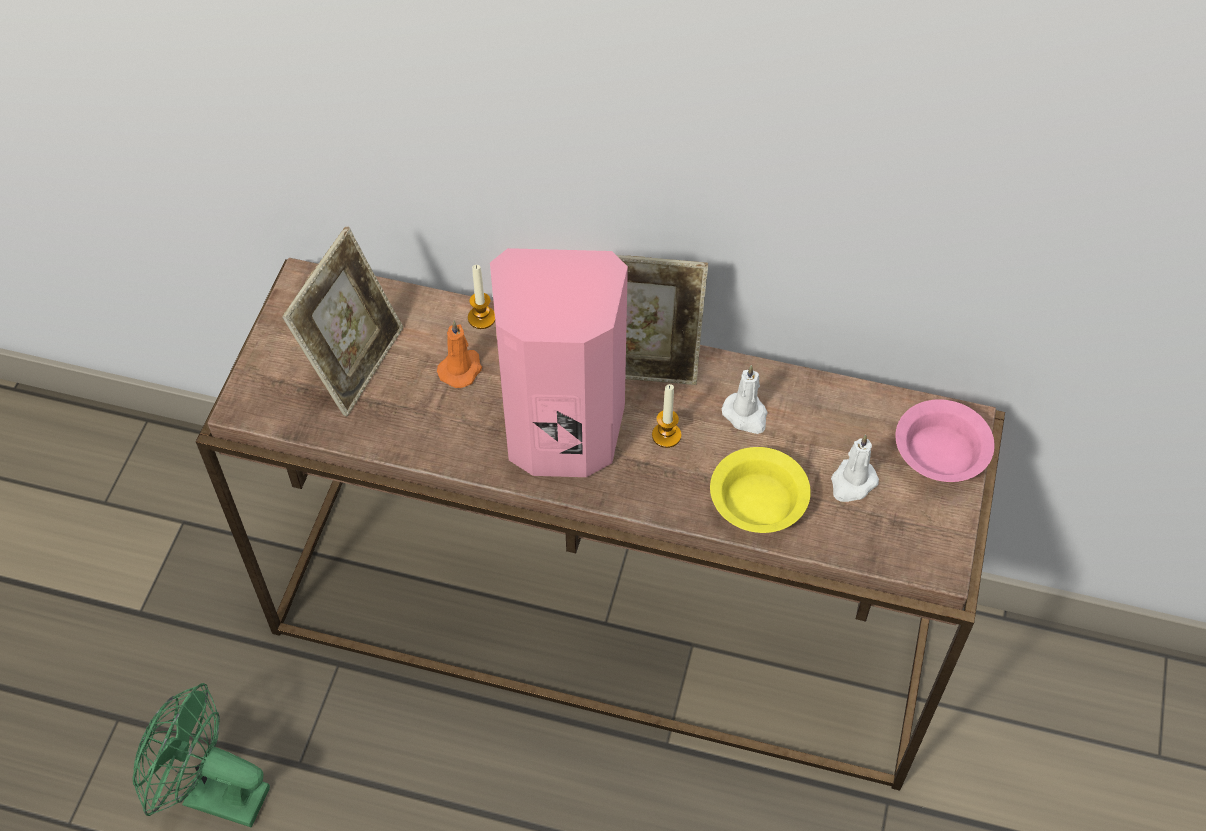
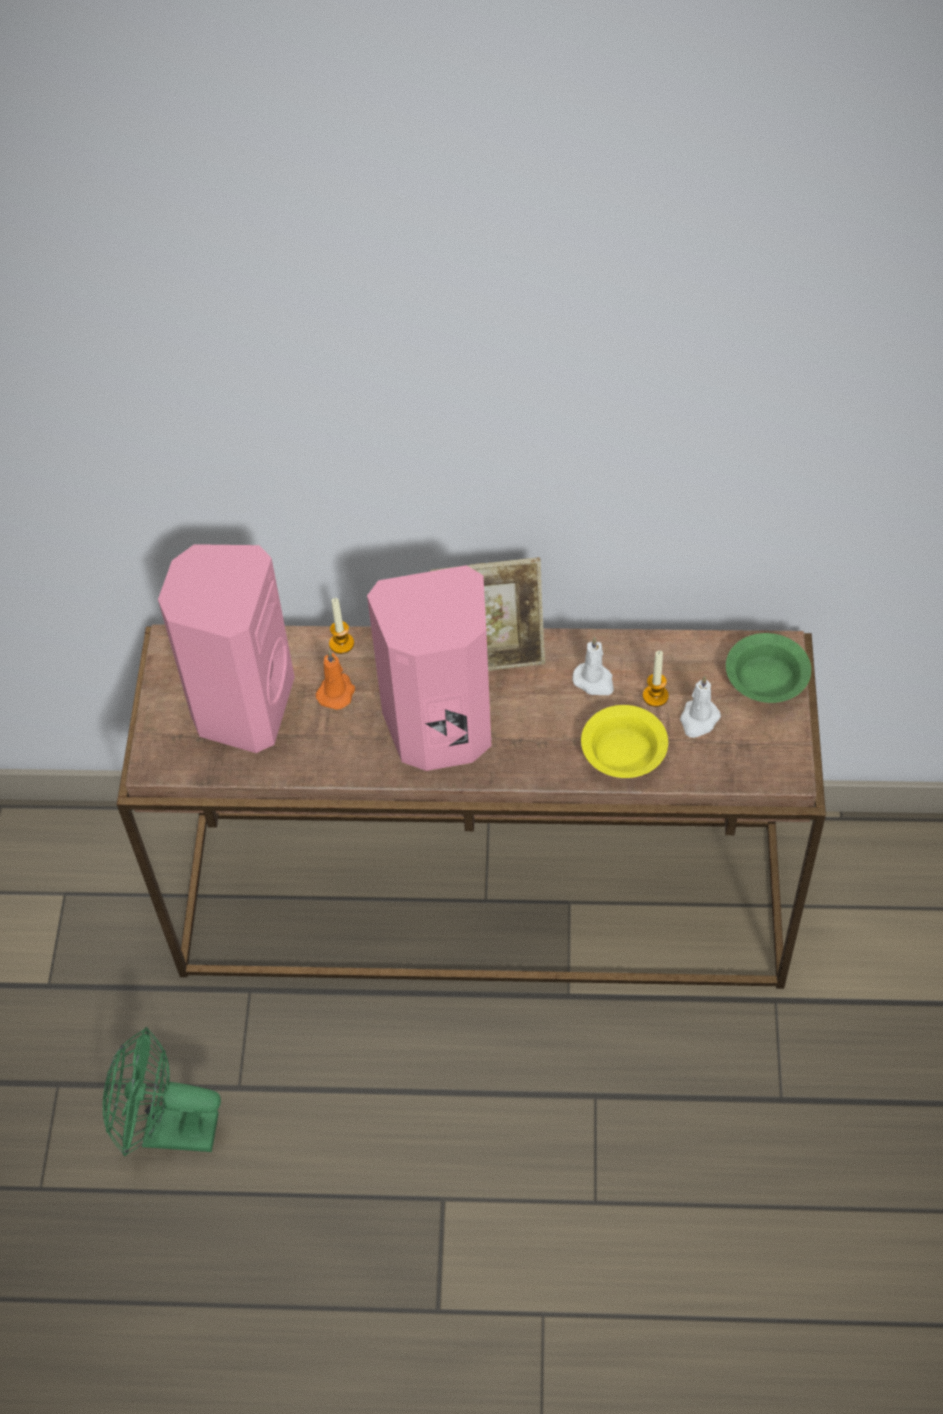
camera: 10 degrees left, 0 degrees up
picture frame [282,227,403,416] -> pink speaker [158,544,295,753]
candle [652,384,681,448] -> candle moved to [643,651,669,707]
pink bowl [895,399,995,482] -> green bowl [726,633,811,703]

